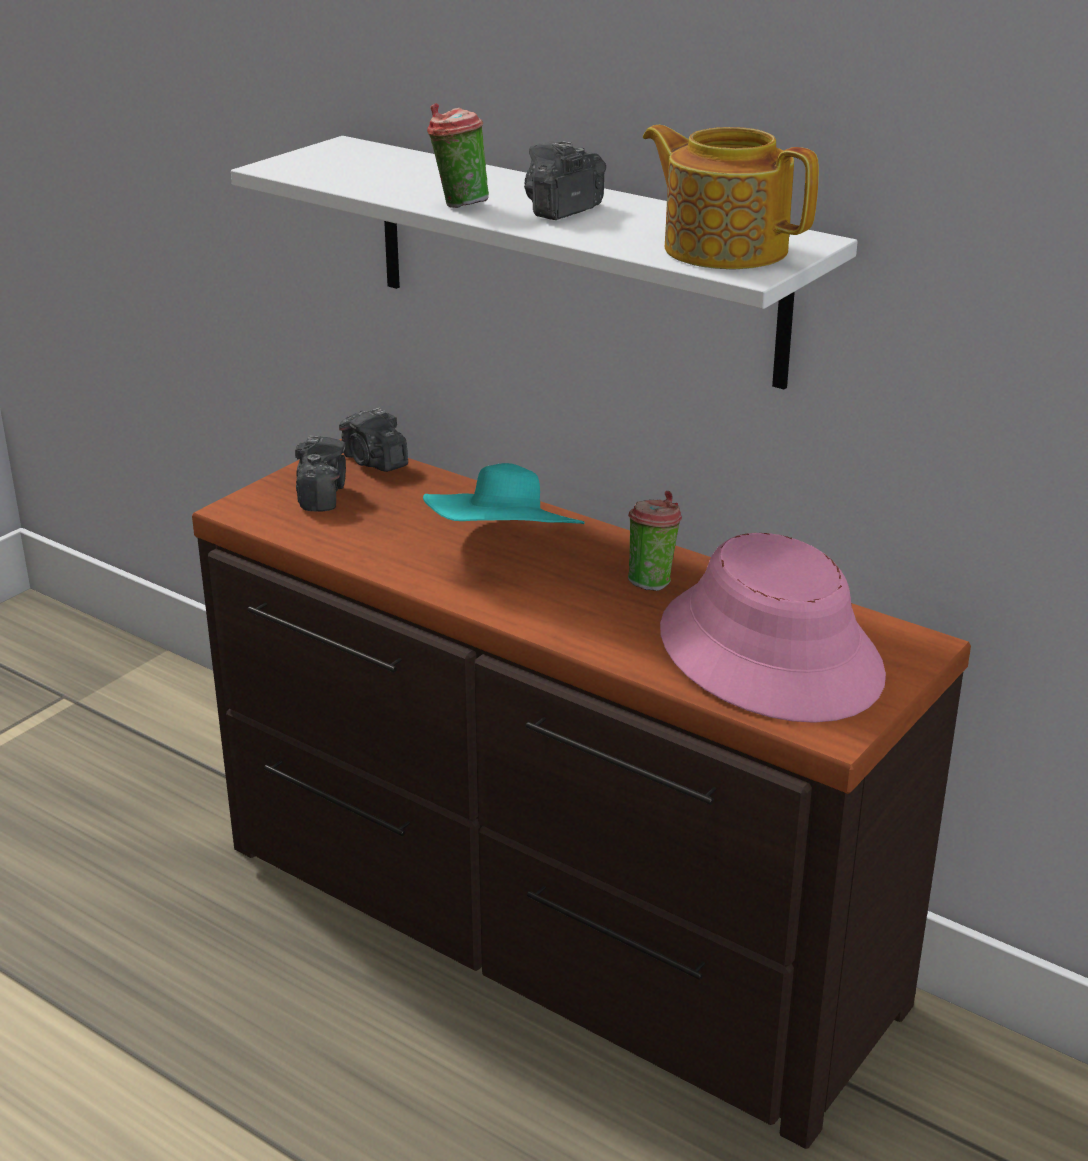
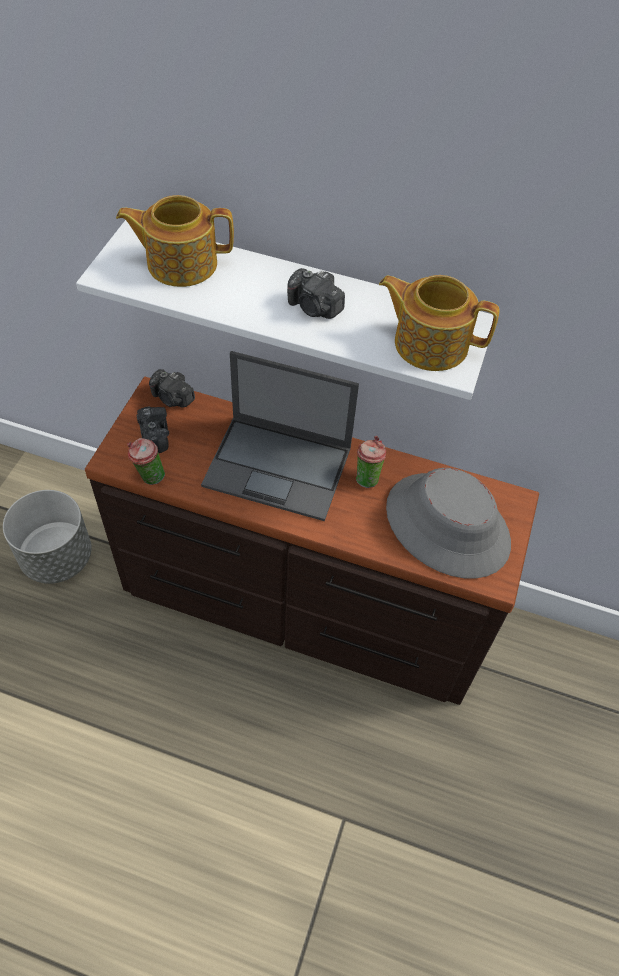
camera: 20 degrees left, 25 degrees up
turquoise hat [423,463,584,524] -> laptop [201,351,359,521]
cup [427,103,489,208] -> cup moved to [127,438,165,485]
camera [524,141,606,220] -> camera turned 75 degrees counterclockwise [287,268,345,319]
pink hat [660,533,886,723] -> grey hat [386,468,511,579]
none -> grey planter [3,490,92,584]
none -> teapot [116,195,234,287]

